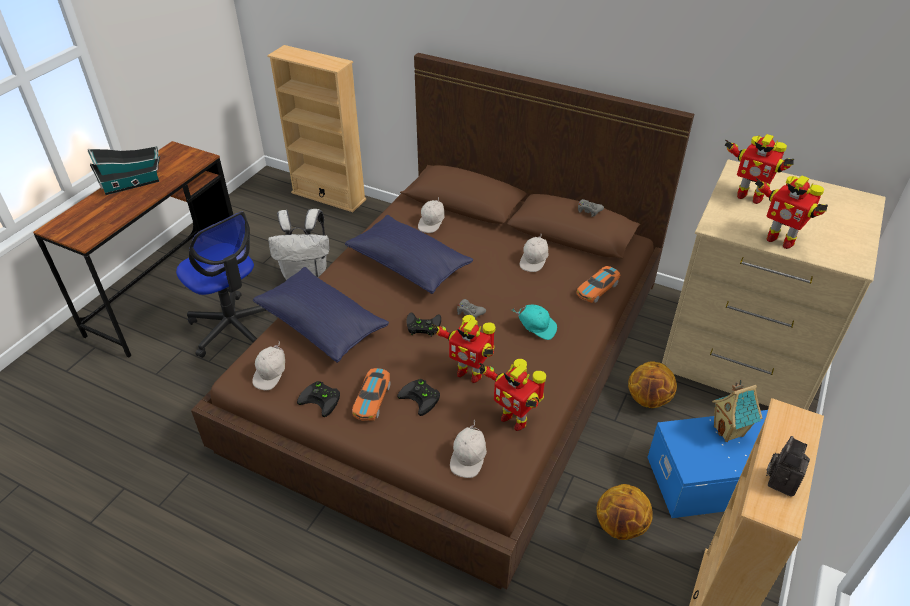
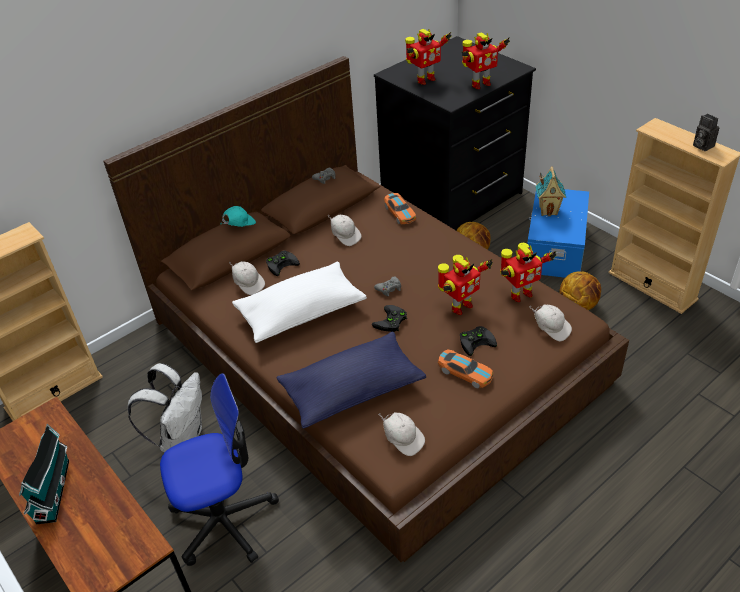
camera: 65 degrees left, 0 degrees up
black game controller [297,381,340,417] -> black game controller moved to [266,250,300,276]
blue pillow [345,215,473,294] -> white pillow [232,262,367,343]
turquoise cap [512,305,557,340] -> turquoise cap moved to [221,206,256,227]
beige dresser [662,159,886,410] -> black dresser [374,36,536,230]

